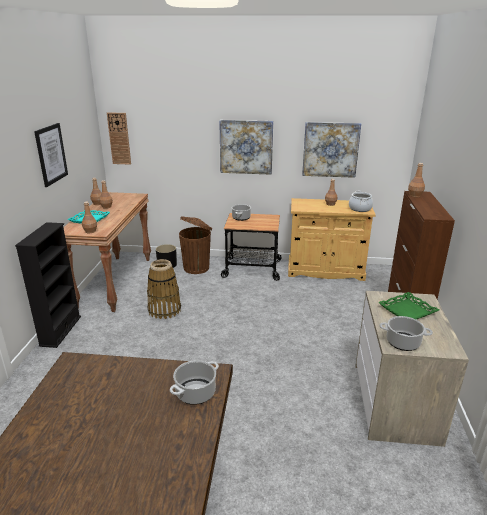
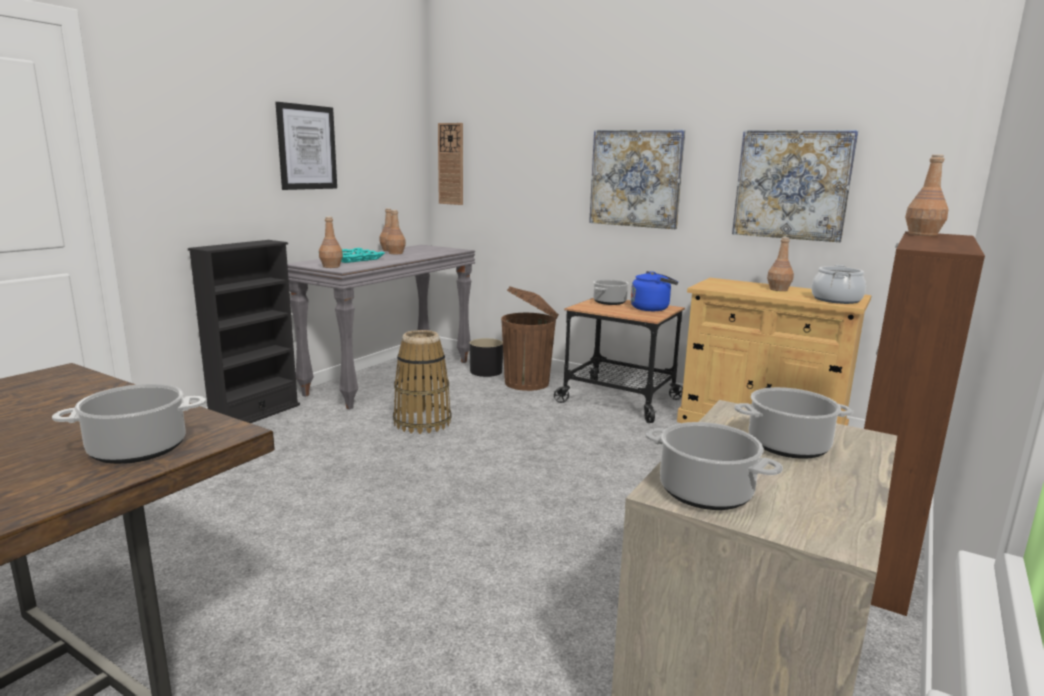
camera: 25 degrees right, 10 degrees down
brown console table [63,192,151,312] -> grey console table [287,245,475,409]
green tray [378,292,439,320] -> cooking pot [734,387,854,459]
none -> blue kettle [631,271,678,311]

